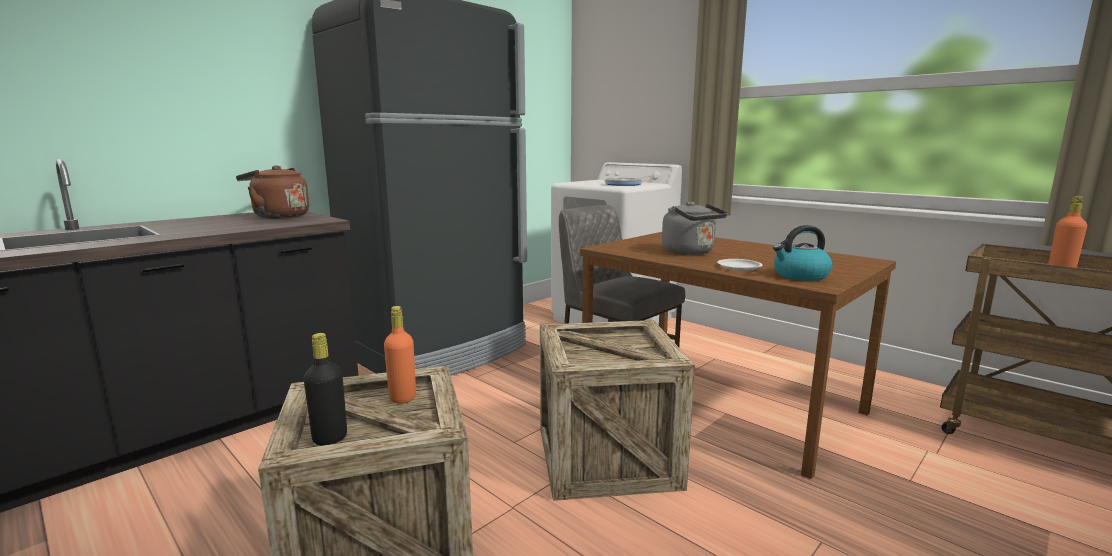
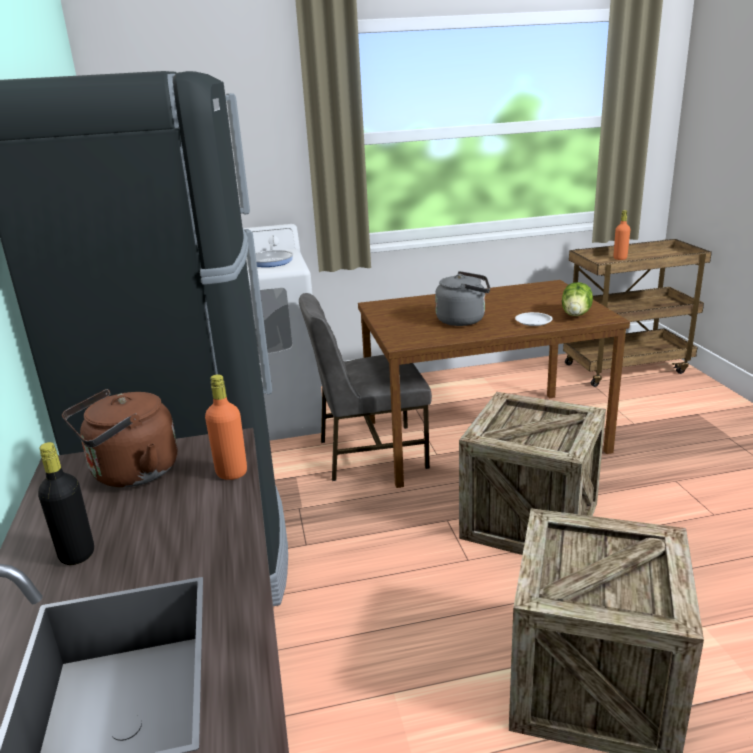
camera: 55 degrees left, 10 degrees up
black bottle [304,333,347,446] -> black bottle moved to [38,442,94,565]
orange bottle [384,306,416,404] -> orange bottle moved to [205,375,247,480]
kettle [773,225,833,281] -> lettuce [562,282,593,316]

